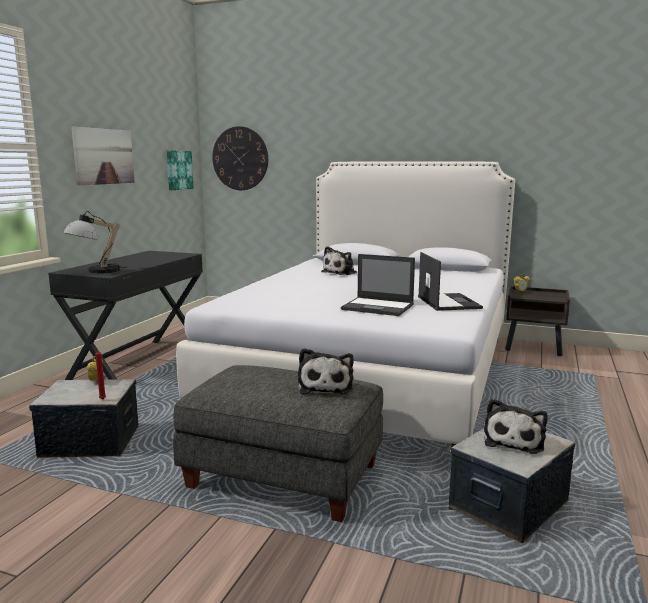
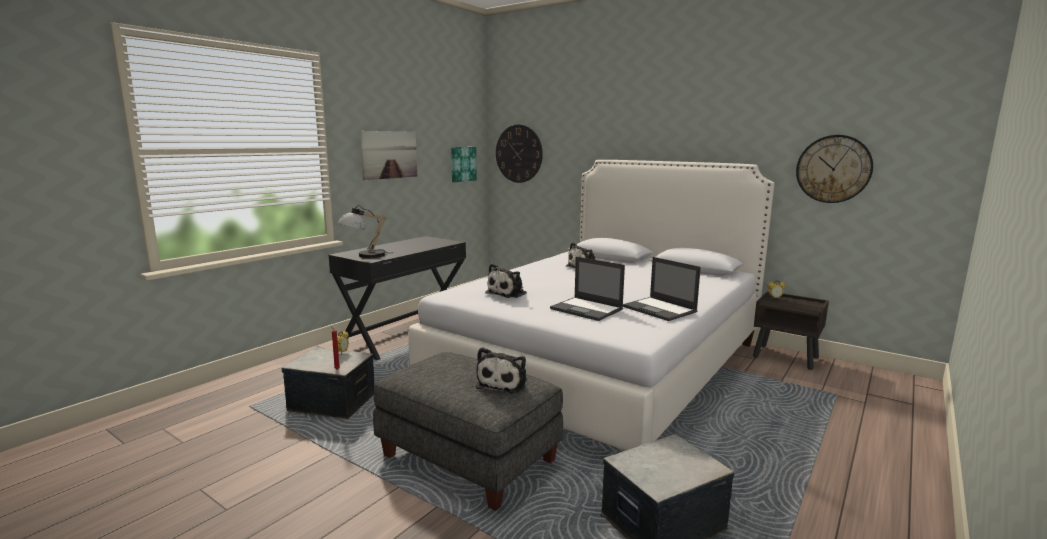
camera: 15 degrees right, 0 degrees up
laptop [418,252,483,311] -> laptop turned 135 degrees clockwise [623,257,701,321]
plush toy [484,399,548,454] -> plush toy moved to [485,263,527,298]
none -> wall clock [796,135,873,203]

